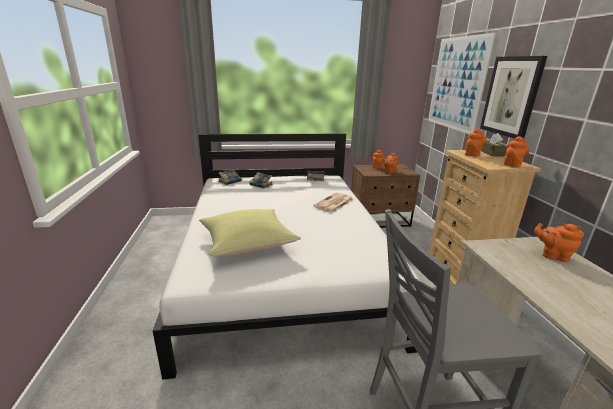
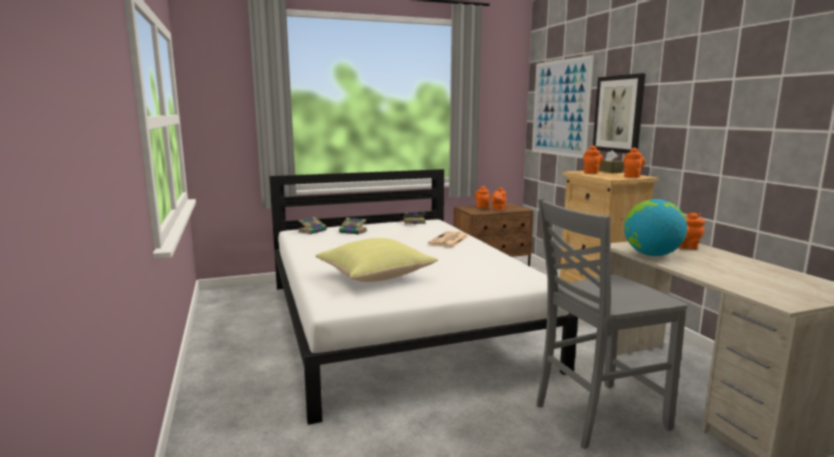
camera: 10 degrees left, 10 degrees down
none -> globe [624,199,687,256]

